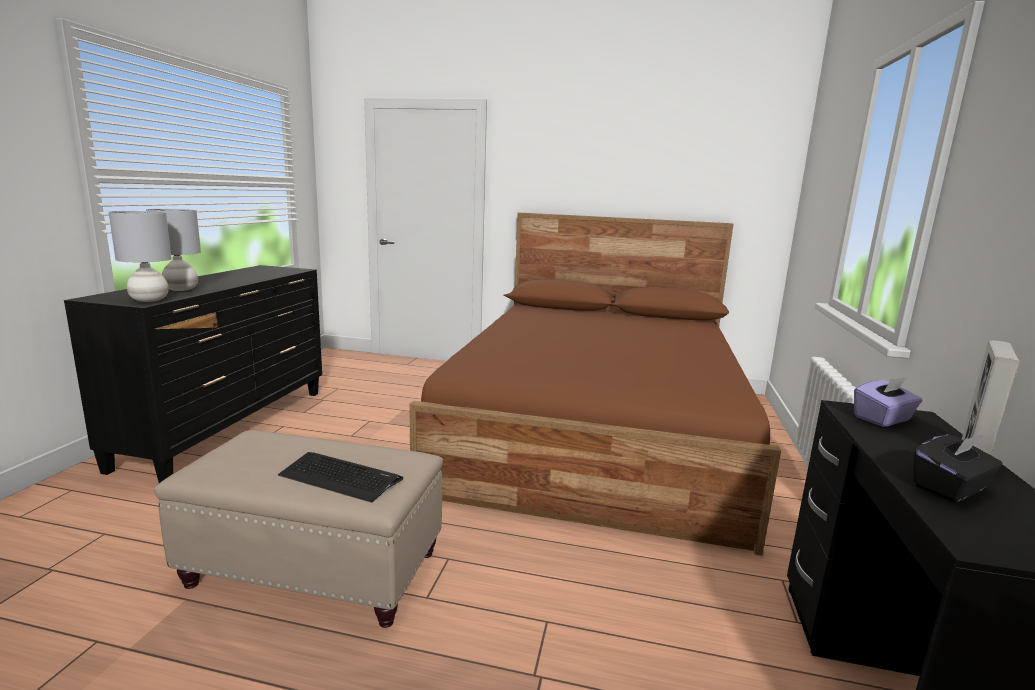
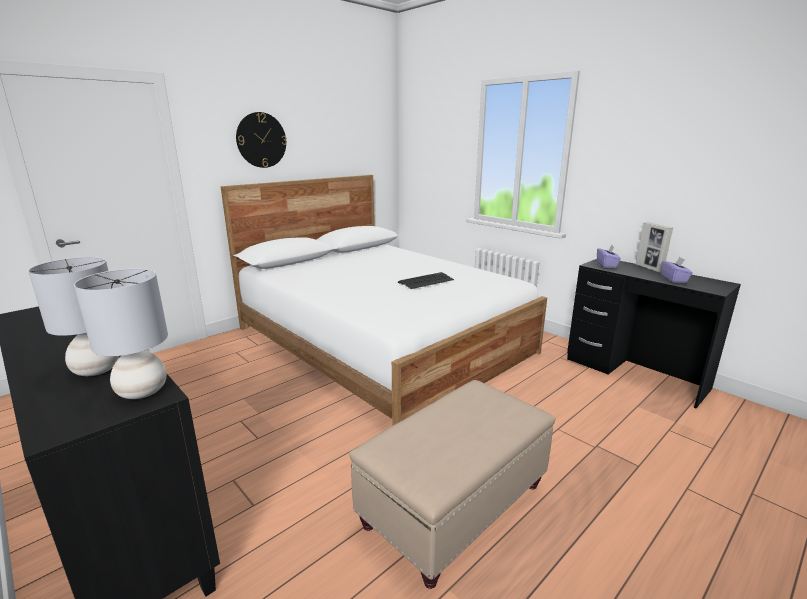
camera: 55 degrees left, 5 degrees up
keyboard [278,452,403,503] -> keyboard moved to [398,272,454,289]
brown bed [409,213,781,556] -> white bed [221,175,547,426]
black tissue box [913,434,1002,502] -> purple tissue box [661,257,693,283]
none -> wall clock [236,112,287,168]

